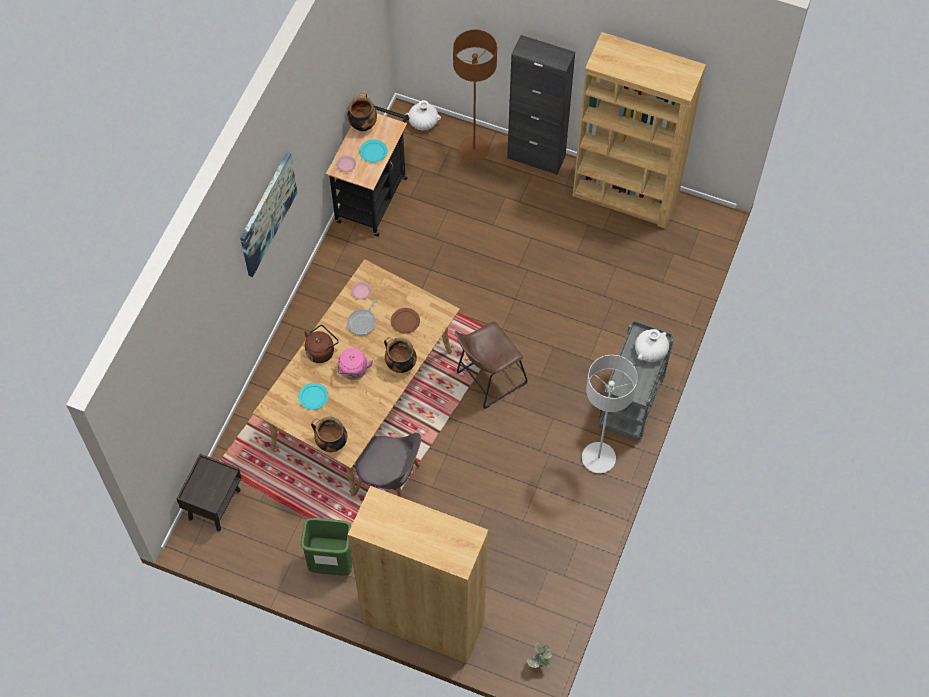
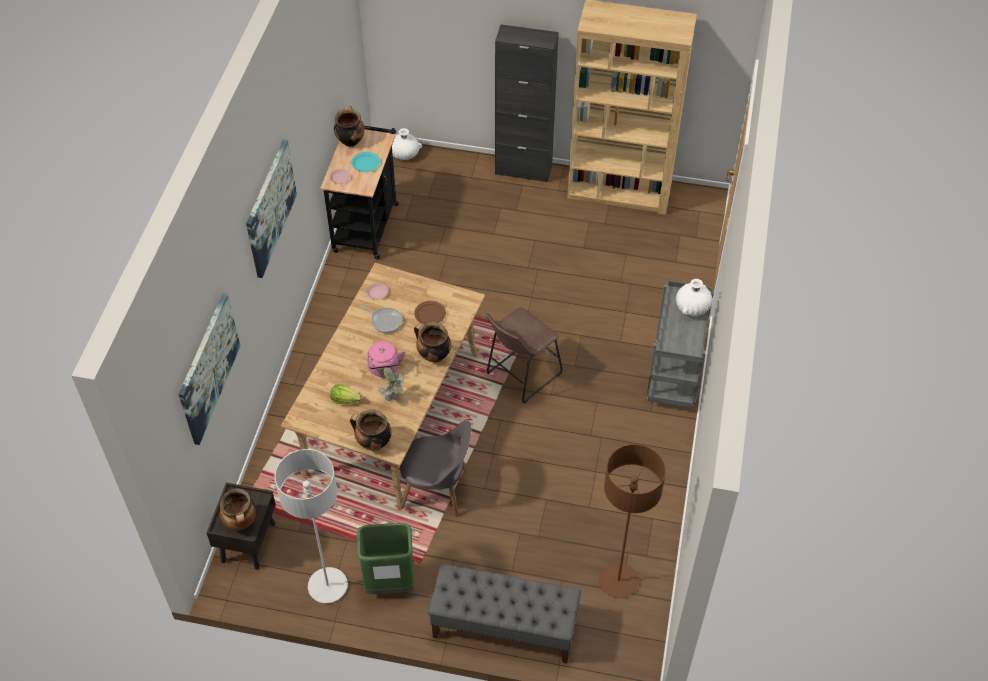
camera: 10 degrees left, 10 degrees down
turquoise plate [298,383,328,410] -> lettuce [330,384,362,404]
brown kettle [304,325,339,363] -> none
frying pan [347,299,376,335] -> frying pan turned 75 degrees counterclockwise [361,305,402,333]
brown bookcase [348,486,488,664] -> grey bench [428,564,581,664]
brown floor lamp [453,29,497,162] -> brown floor lamp moved to [599,444,666,598]
potted plant [527,643,553,668] -> potted plant moved to [377,368,404,401]
grey floor lamp [582,355,638,473] -> grey floor lamp moved to [274,449,348,603]
none -> picture [178,293,240,445]
none -> cooking pot [219,488,256,531]

